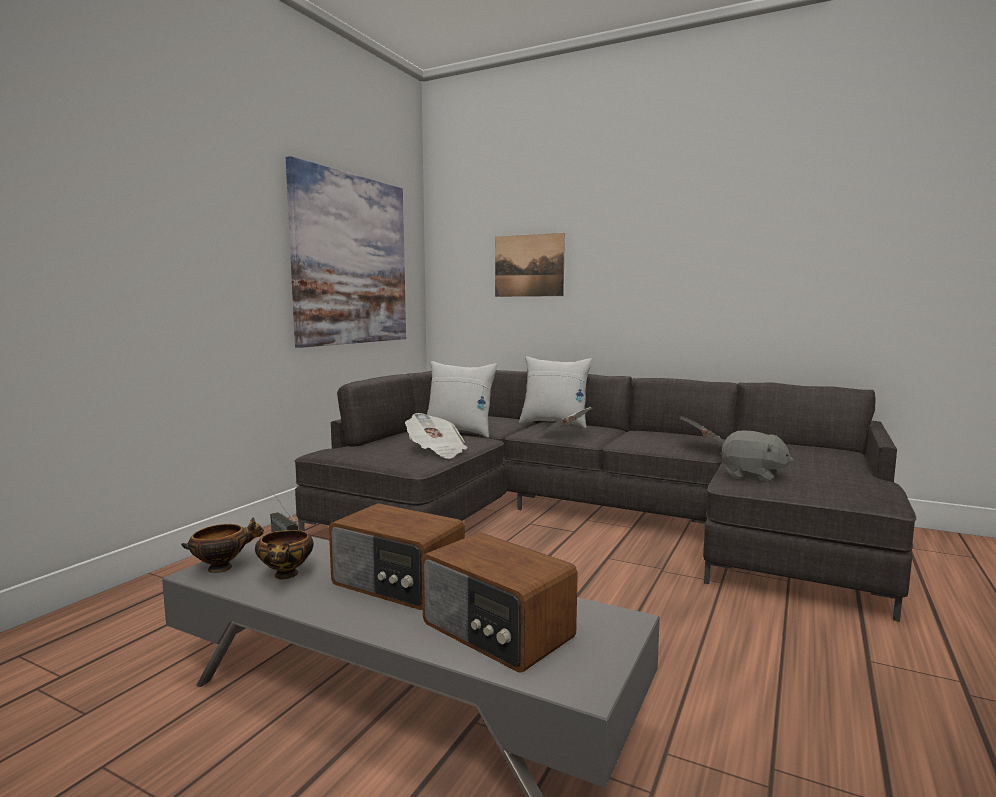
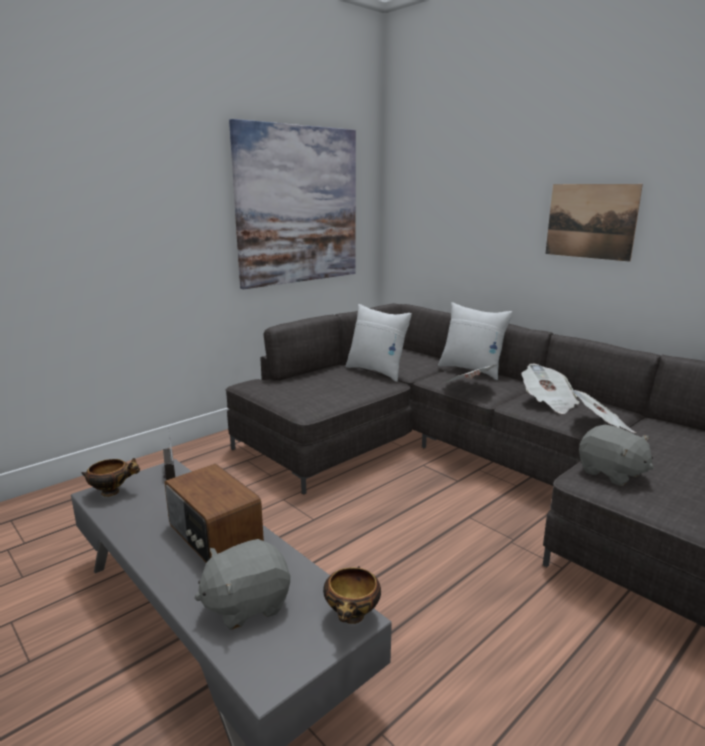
camera: 20 degrees right, 10 degrees up
bowl [255,530,314,579] -> bowl moved to [323,566,381,624]
newspaper [405,413,468,459] -> newspaper moved to [521,364,580,414]
radio [422,532,578,673] -> grey plush toy [194,539,290,630]
picture [495,233,565,297] -> picture moved to [545,184,643,262]

